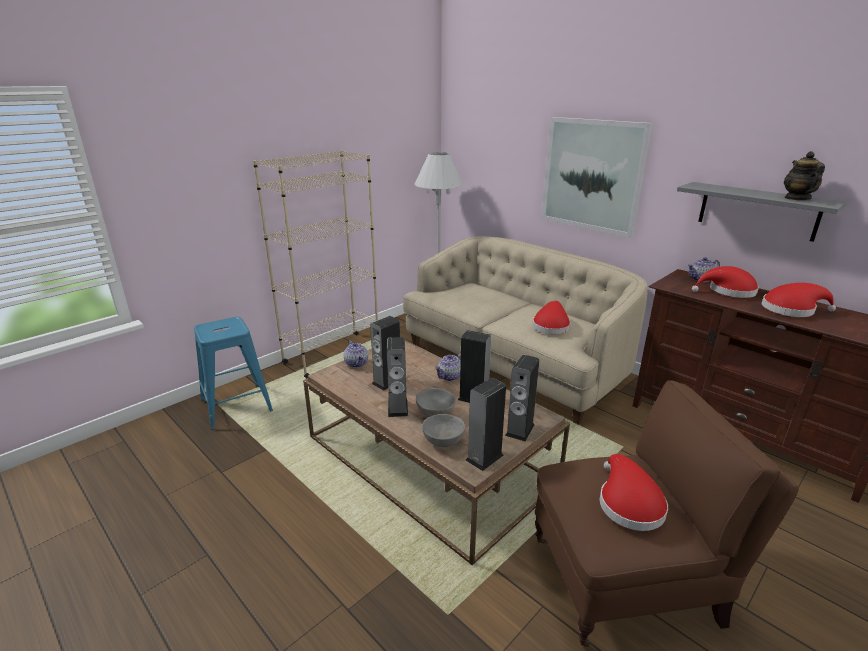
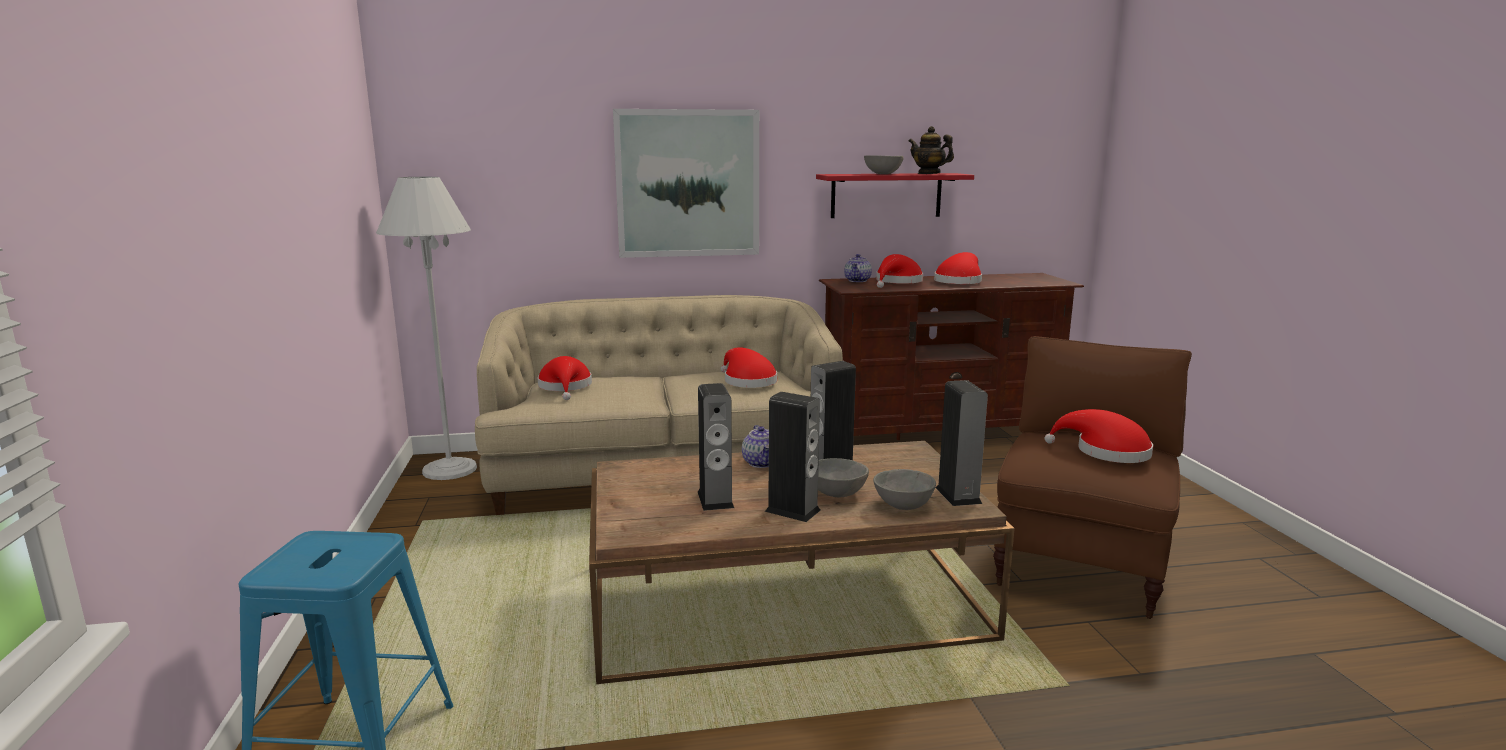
camera: 55 degrees left, 10 degrees down
beige bookcase [253,150,378,378] -> none
teapot [344,340,368,368] -> none
speaker [505,355,539,442] -> none
grey shelf [677,182,847,242] -> red shelf [816,173,974,218]
none -> red hat [537,356,592,400]
none -> grey bowl [864,155,904,174]

